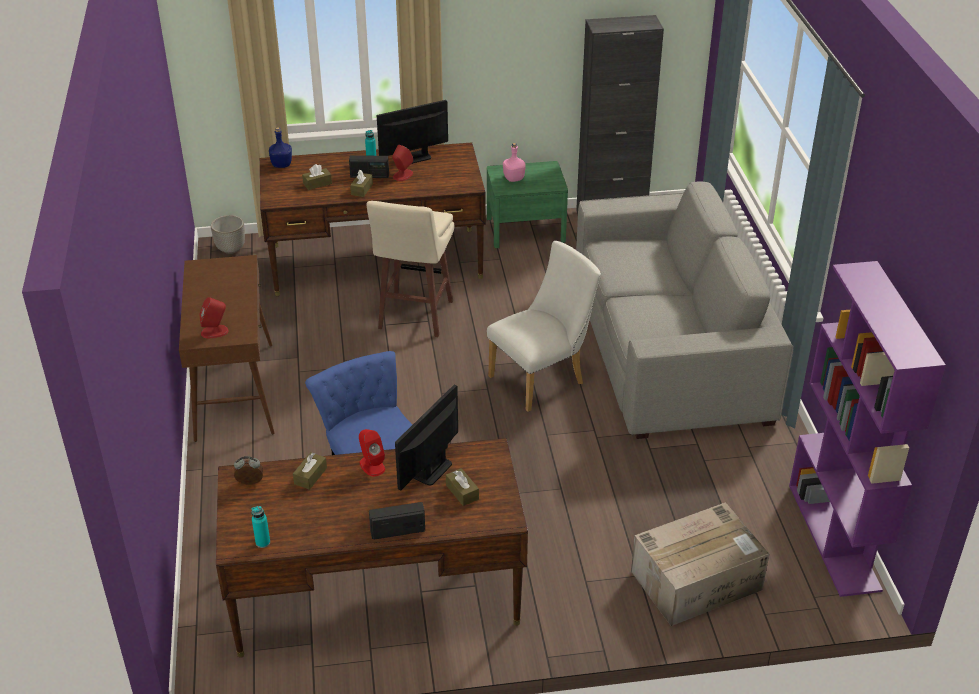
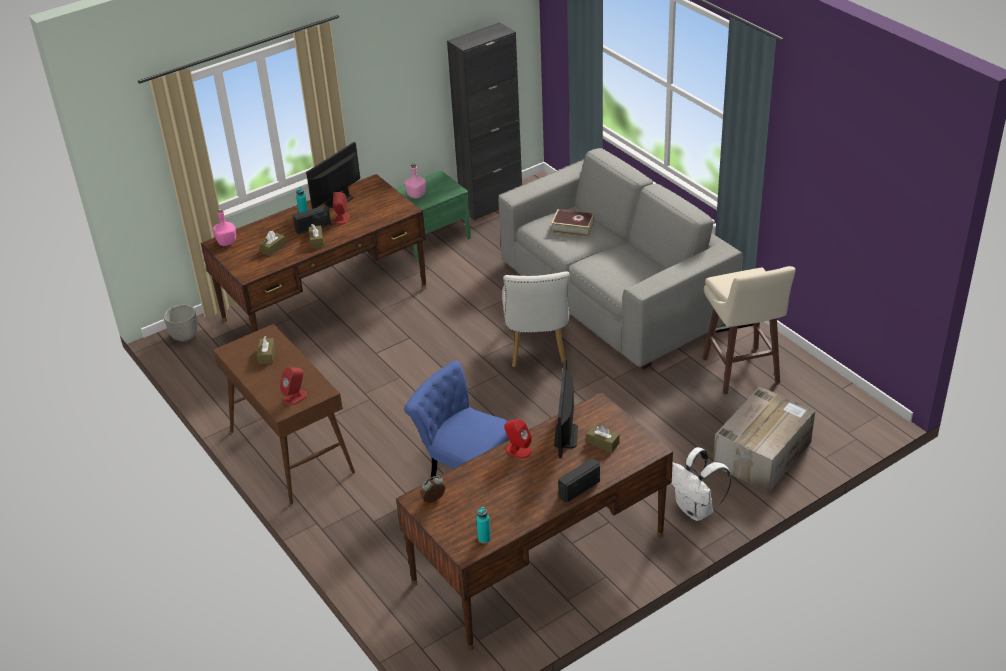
camera: 25 degrees left, 0 degrees up
blue bottle [269,127,292,168] -> pink bottle [213,209,236,246]
brown tissue box [293,452,327,490] -> brown tissue box moved to [257,336,275,364]
beige stool [367,201,454,337] -> beige stool moved to [703,266,796,395]
white chair [487,241,601,412] -> white chair turned 150 degrees clockwise [502,271,570,367]
purple bookcase [789,261,946,597] -> none
none -> book [551,209,594,237]
none -> white backpack [672,447,731,521]

